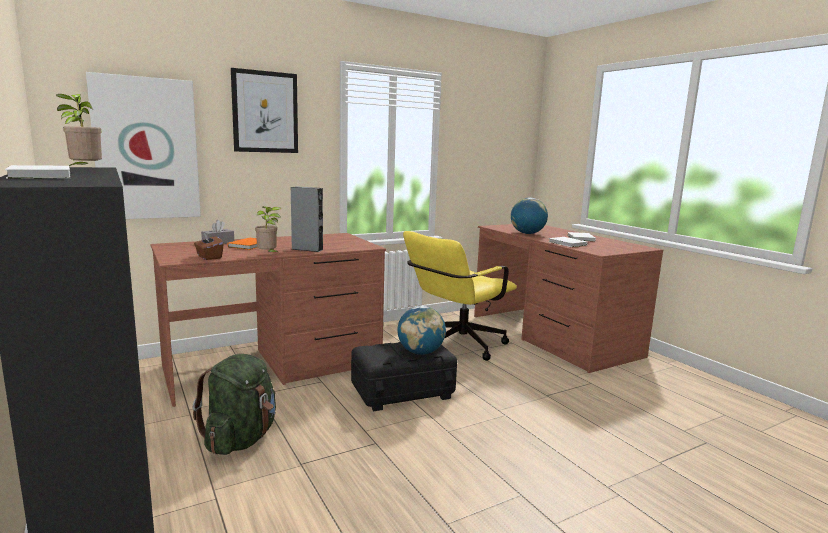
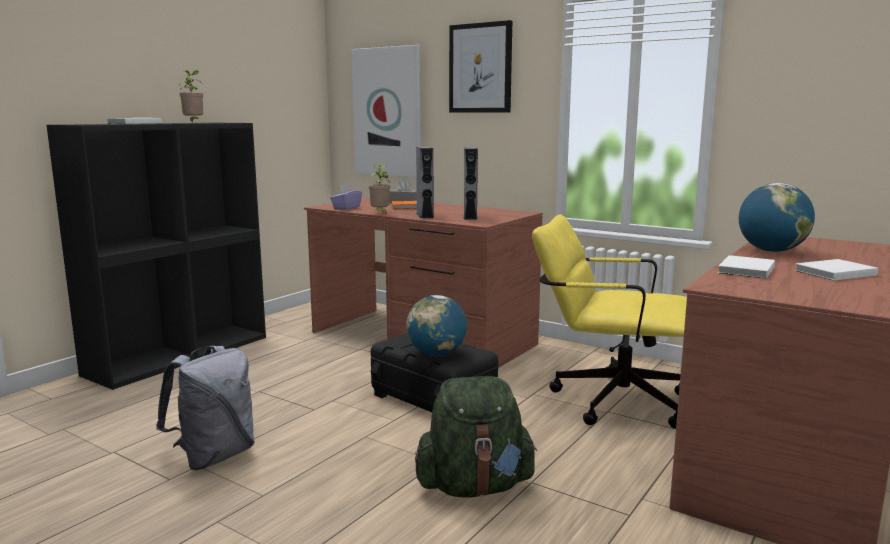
camera: 65 degrees right, 0 degrees up
green backpack [193,354,276,455] -> green backpack moved to [415,376,537,498]
brown tissue box [194,232,223,260] -> purple tissue box [330,184,362,210]
none -> grey backpack [156,346,255,470]
none -> grey speaker [464,147,478,220]

